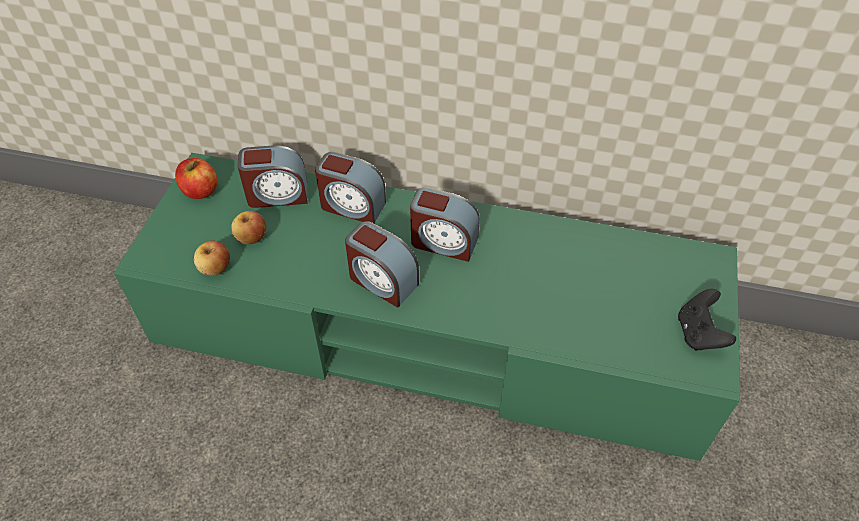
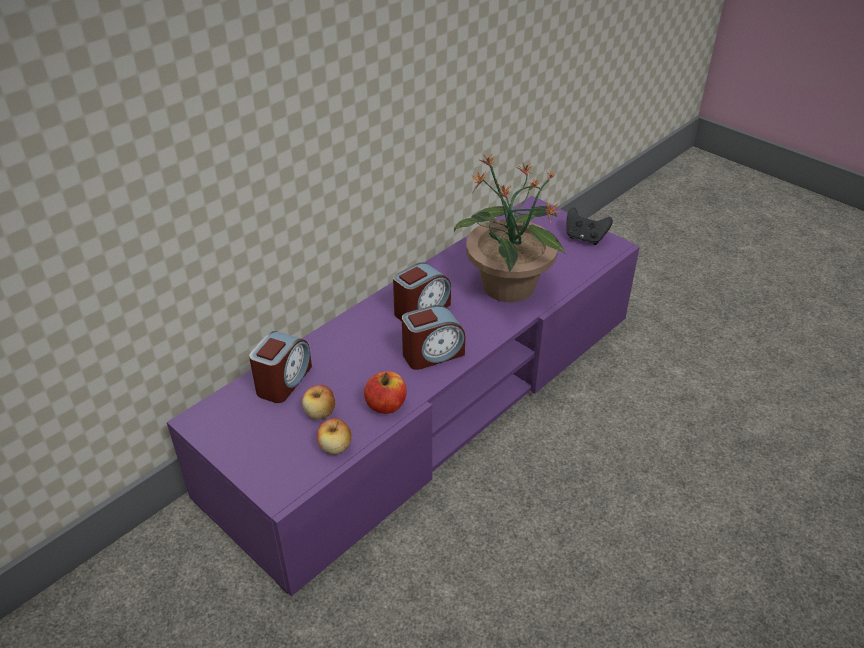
camera: 60 degrees left, 10 degrees down
green tv stand [114,153,740,461] -> purple tv stand [167,196,640,596]
apple [175,158,217,199] -> apple moved to [364,371,407,414]
alarm clock [315,152,386,223] -> none
none -> potted plant [454,153,565,302]

